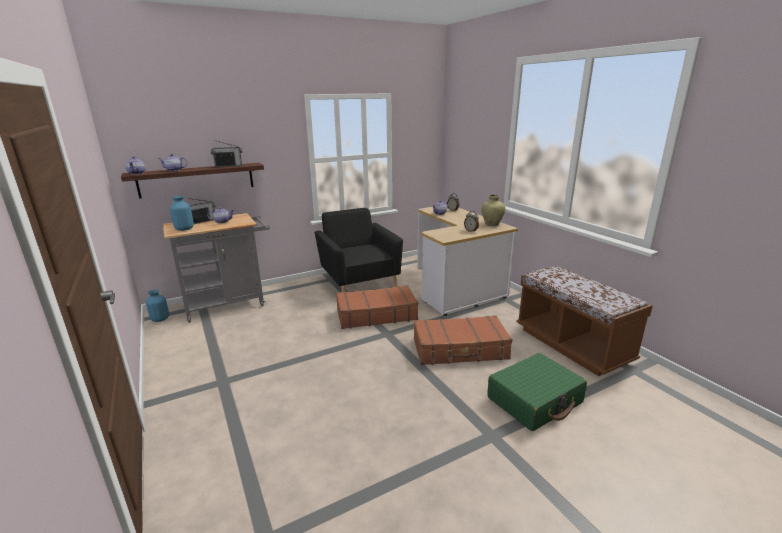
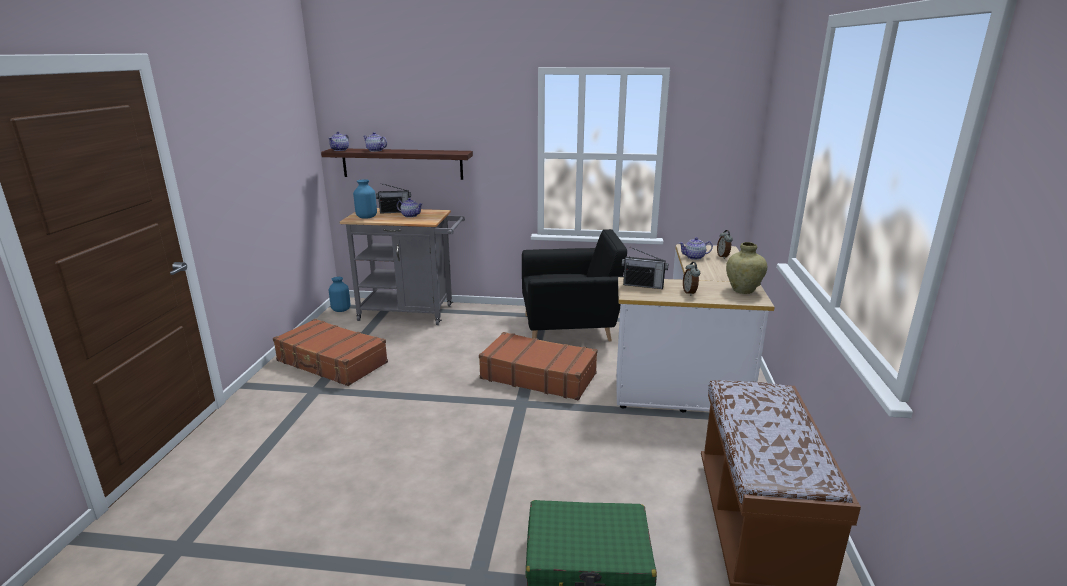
camera: 35 degrees right, 0 degrees up
radio [210,140,242,167] -> radio moved to [622,247,668,289]
black armchair [315,208,403,292] -> black armchair turned 75 degrees clockwise [522,229,627,341]
brown suitcase [414,315,513,365] -> brown suitcase moved to [273,319,388,386]

